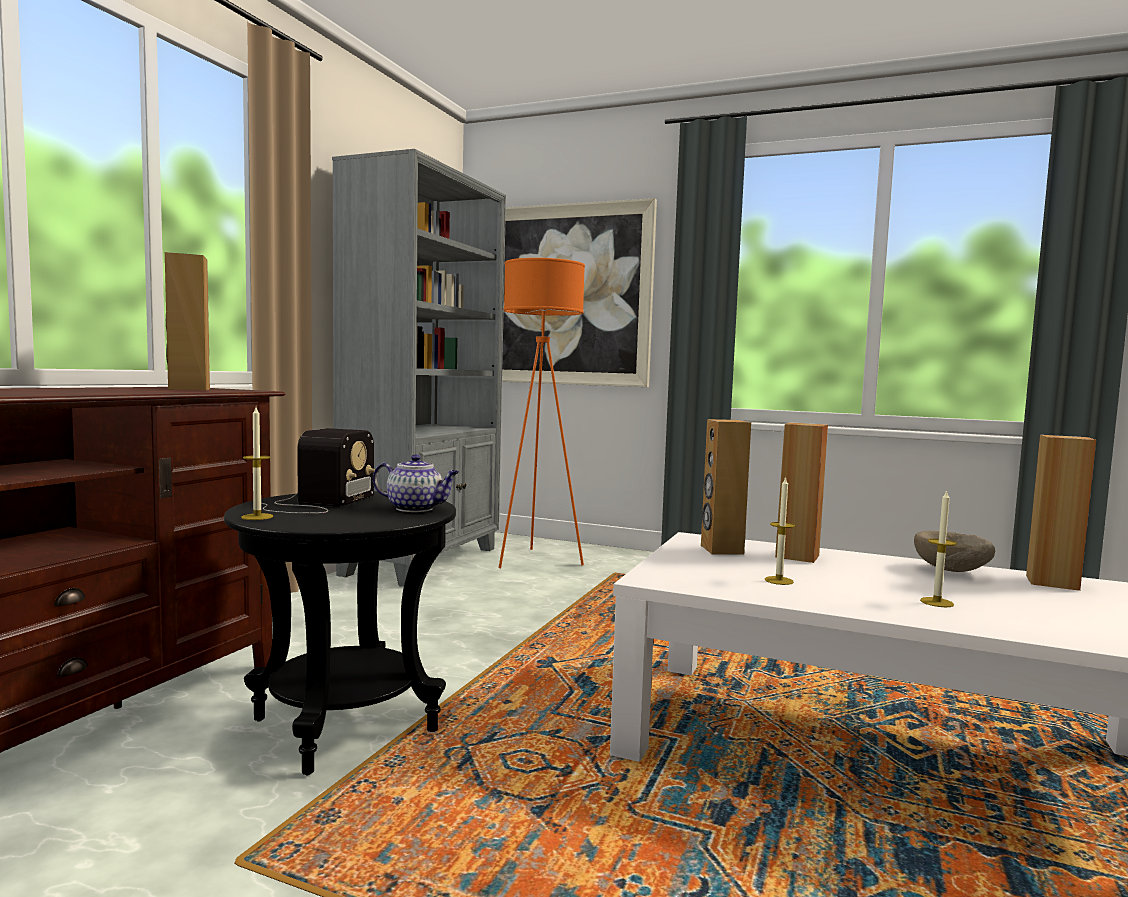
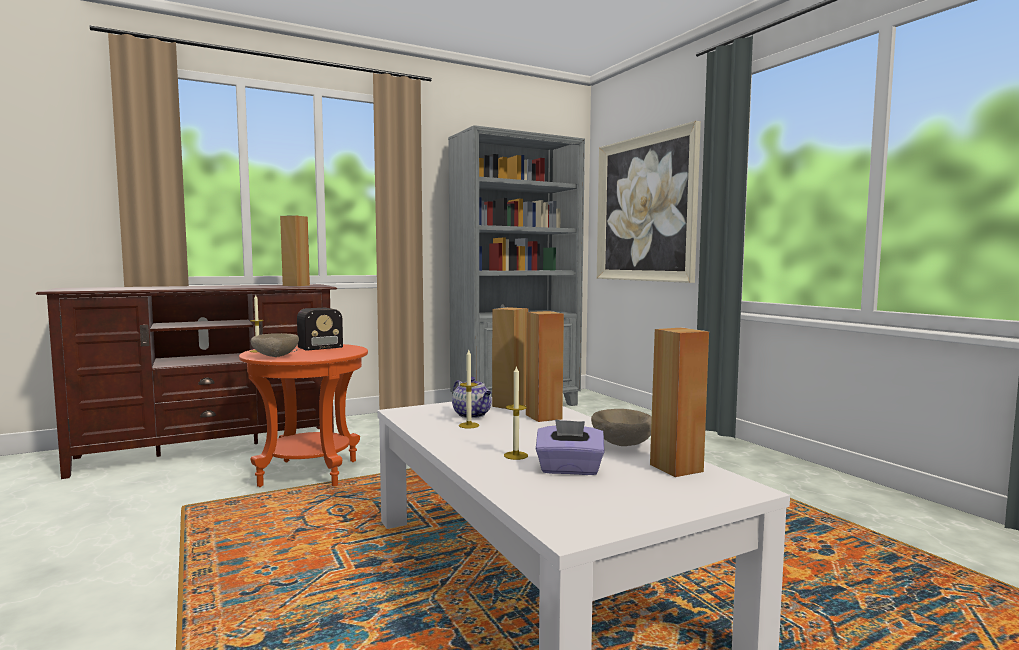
camera: 40 degrees right, 0 degrees up
black side table [224,491,456,775] -> orange side table [239,344,368,487]
teapot [373,455,459,512] -> teapot moved to [452,377,492,418]
orange floor lamp [499,258,585,568] -> none
none -> beige bowl [251,333,299,357]
none -> purple tissue box [536,419,605,475]

